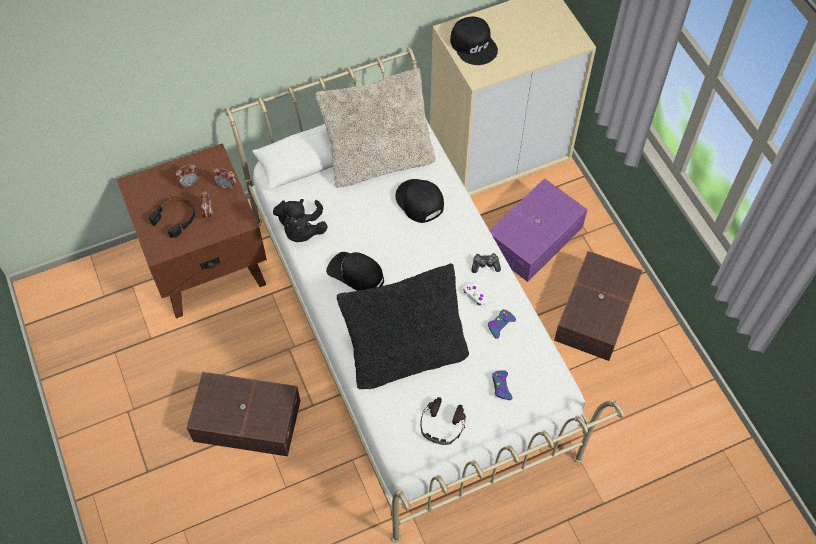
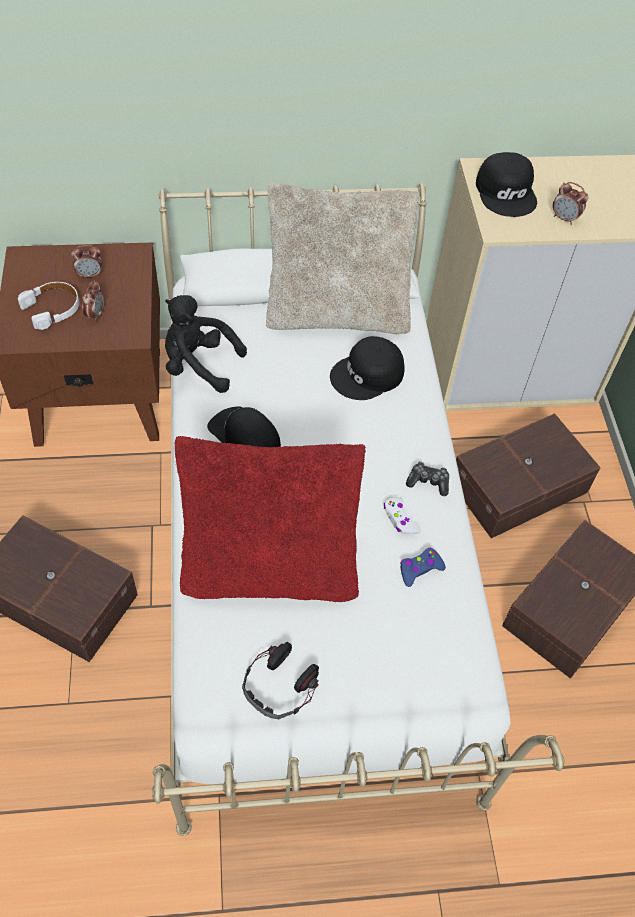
camera: 15 degrees right, 5 degrees down
black headphones [149,197,195,238] -> white headphones [18,282,79,330]
alarm clock [214,168,237,190] -> alarm clock moved to [553,182,588,225]
black plush toy [273,199,328,242] -> black plush toy turned 90 degrees clockwise [165,295,247,393]
black pillow [336,263,469,389] -> red pillow [175,436,366,602]
black cap [396,179,444,223] -> black cap turned 105 degrees counterclockwise [330,336,404,400]
purple storage box [489,178,588,282] -> brown storage box [456,413,601,538]
blue game controller [492,370,513,400] -> none

